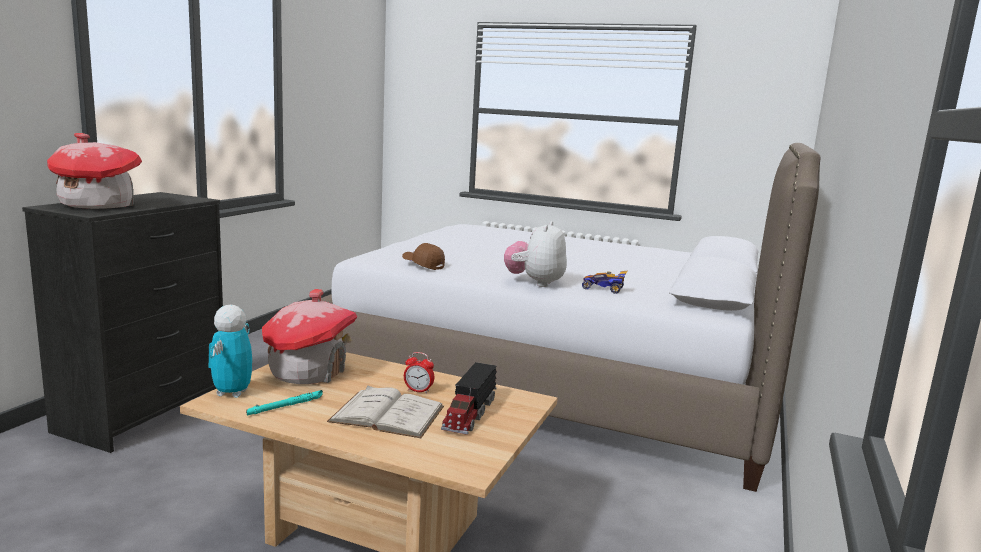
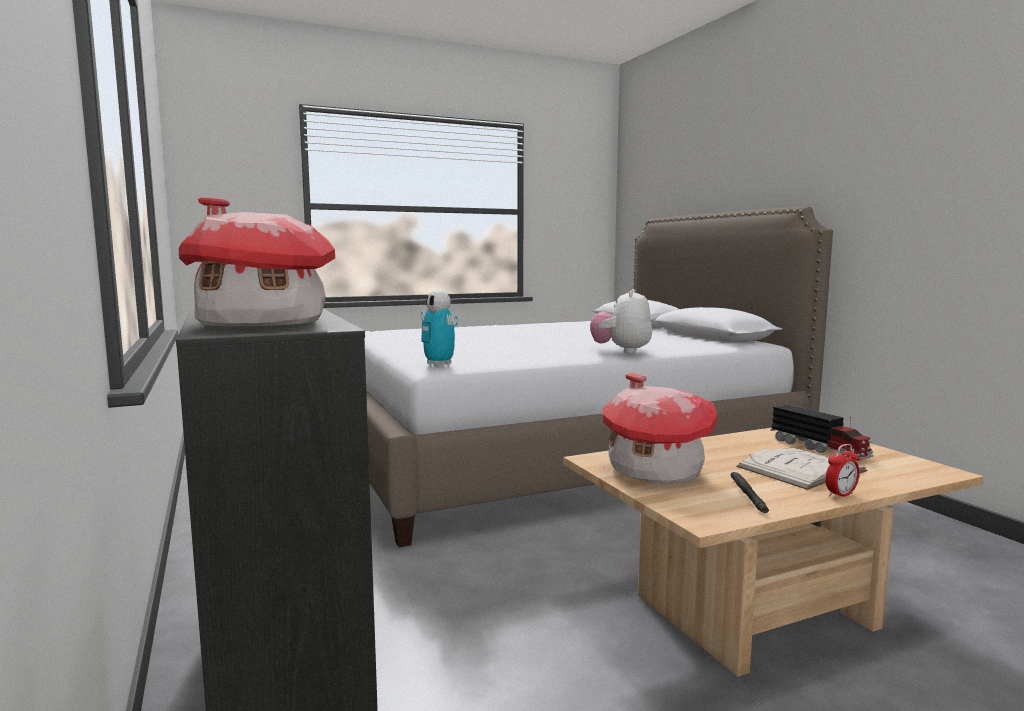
camera: 45 degrees left, 5 degrees down
toy robot [208,305,252,398] -> toy robot moved to [421,290,458,366]
turquoise flashlight [246,390,323,415] -> black flashlight [731,472,769,513]
brown cap [402,243,445,270] -> none
alarm clock [404,352,434,394] -> alarm clock moved to [825,444,860,499]
plush toy [504,221,567,287] -> plush toy turned 45 degrees clockwise [590,289,652,353]
toy car [582,271,628,294] -> none

